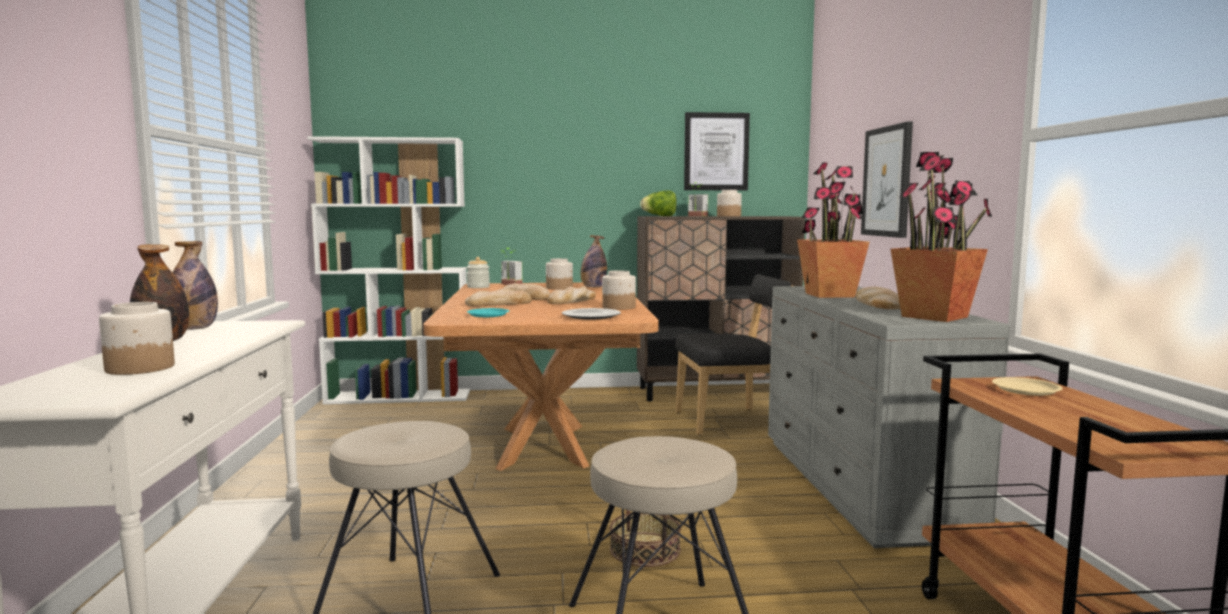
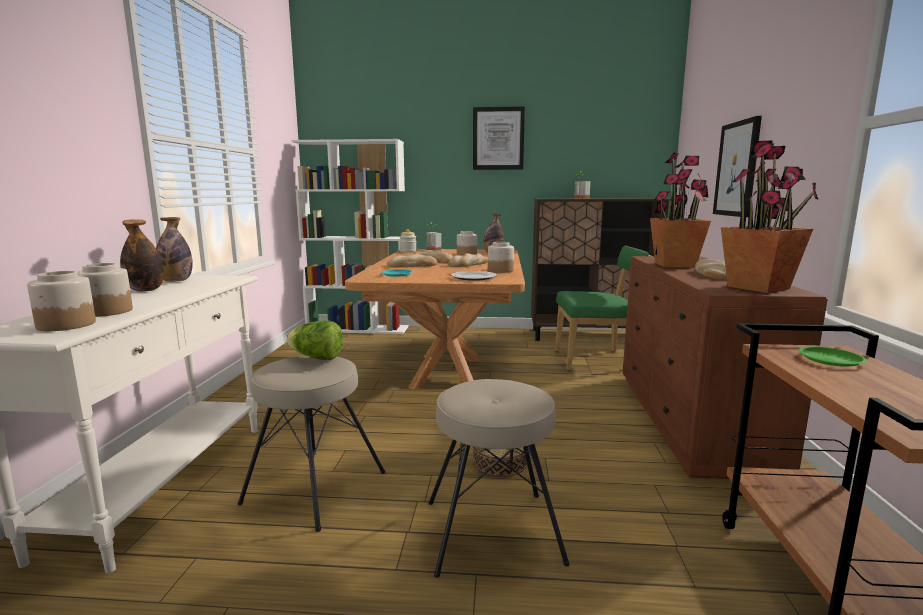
camera: 10 degrees right, 5 degrees up
lettuce [640,191,677,216] -> lettuce moved to [286,320,343,360]
black chair [675,274,792,435] -> green chair [555,246,650,370]
picture [684,112,750,190] -> picture moved to [473,106,525,170]
jar [717,190,742,217] -> jar moved to [27,271,96,331]
grey dresser [768,286,1010,548] -> brown dresser [623,256,828,479]
beige plate [992,377,1063,396] -> green plate [798,347,867,367]

